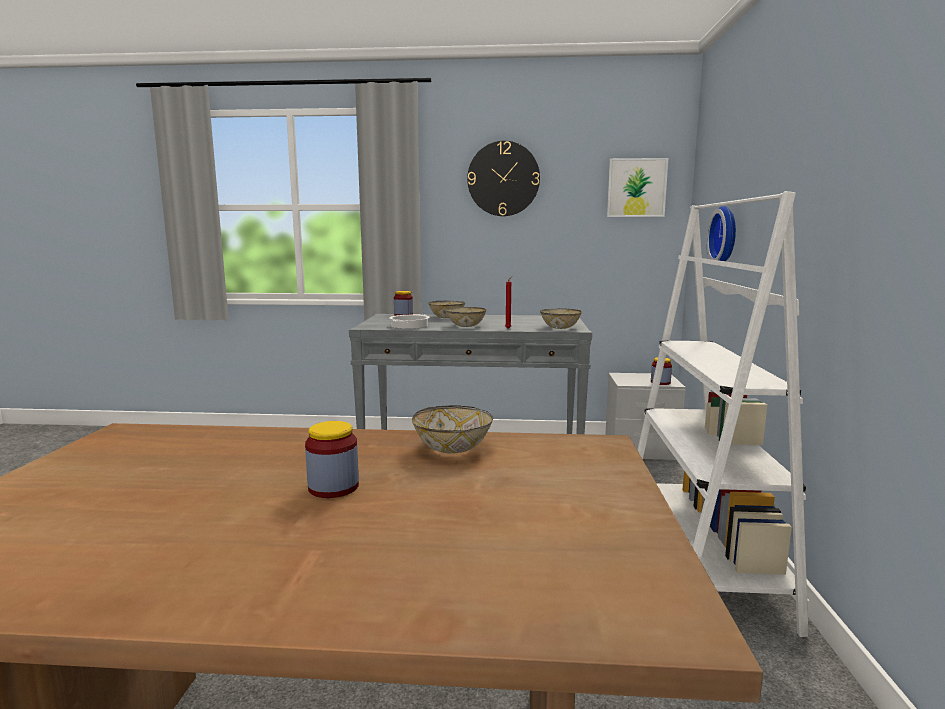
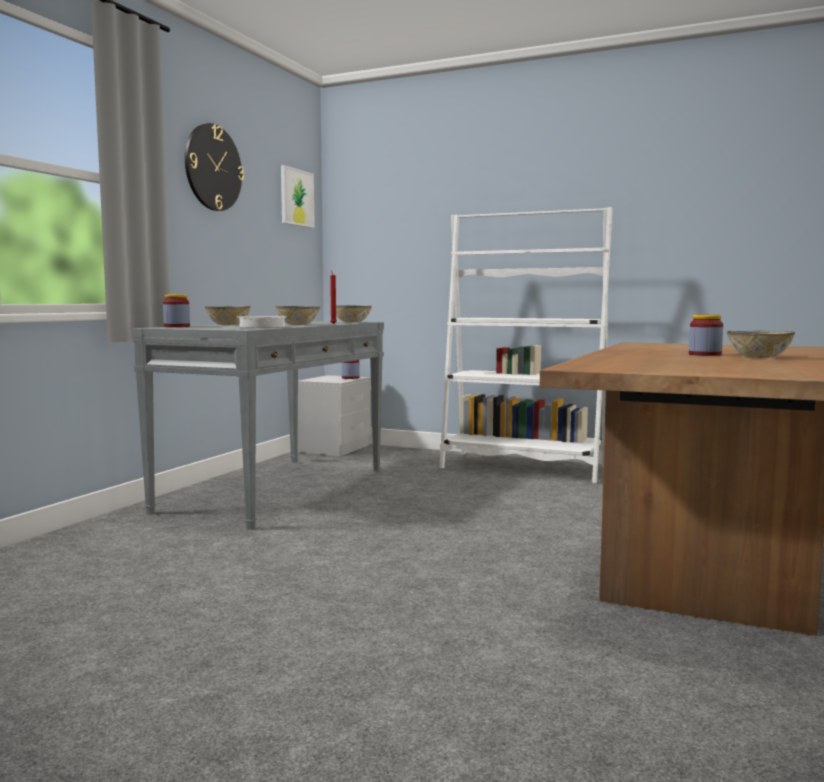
camera: 70 degrees left, 5 degrees down
bowl [412,405,493,453] -> bowl moved to [726,331,795,358]
wall clock [706,206,736,266] -> none

